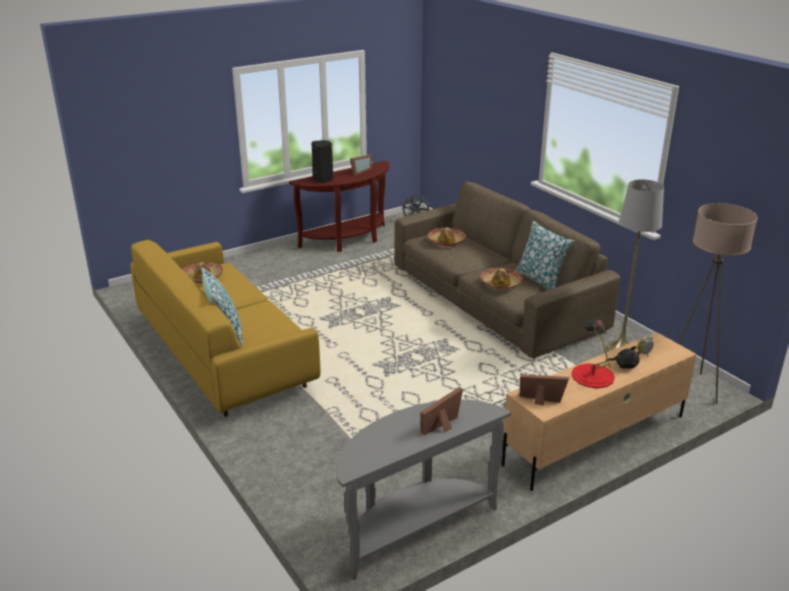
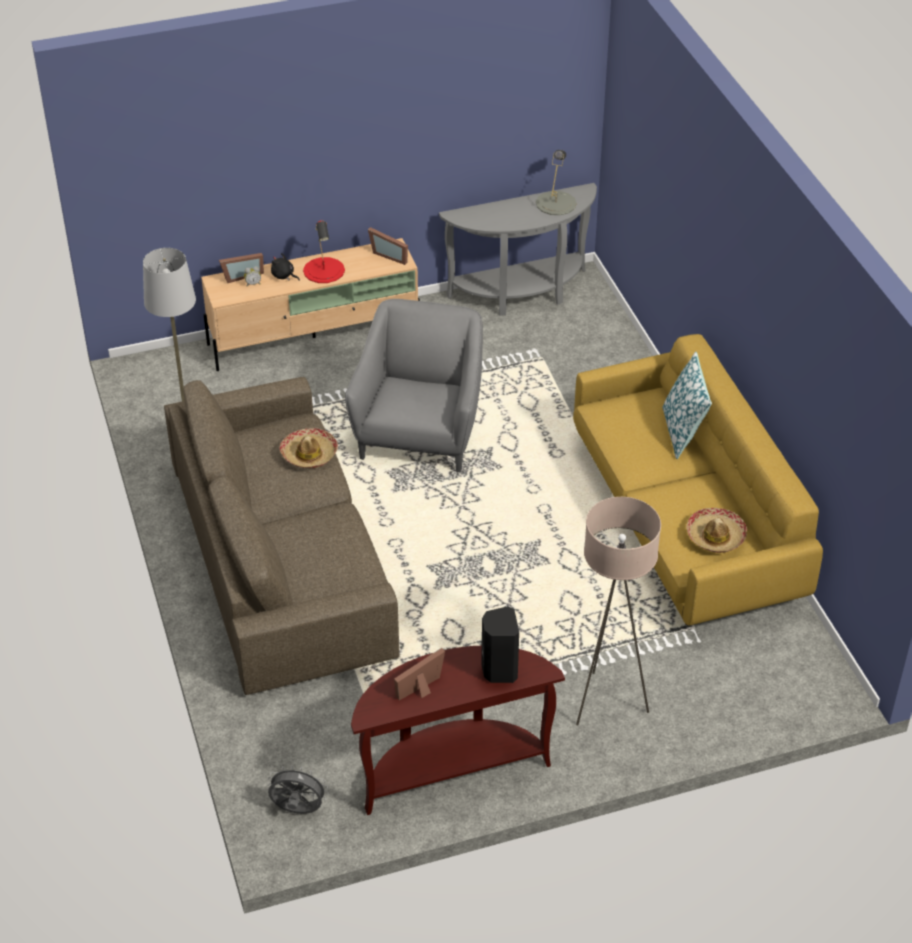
camera: 165 degrees left, 15 degrees up
picture frame [421,387,463,435] -> picture frame moved to [219,253,264,283]
hat [428,228,466,246] -> none
pillow [515,221,574,290] -> none
beige floor lamp [679,203,758,404] -> beige floor lamp moved to [576,497,661,726]
none -> grey armchair [345,299,483,472]
none -> grey table lamp [536,150,577,215]

